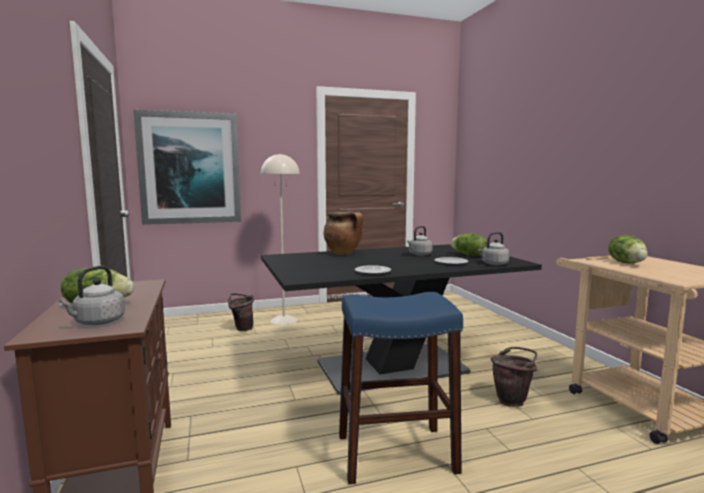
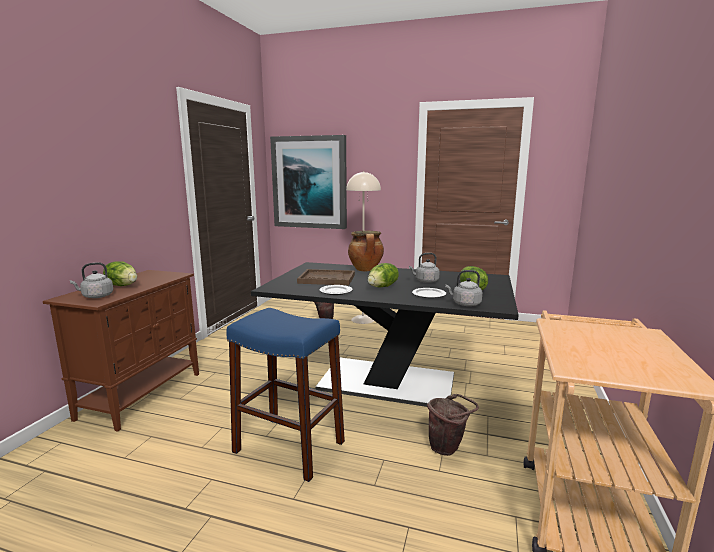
camera: 35 degrees right, 5 degrees up
lettuce [608,235,648,264] -> lettuce moved to [368,263,399,288]
none -> brown tray [297,269,355,285]

